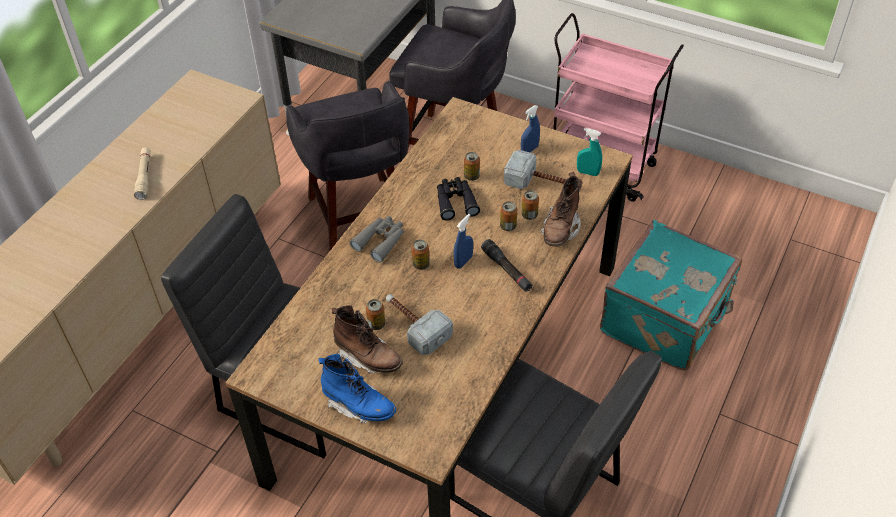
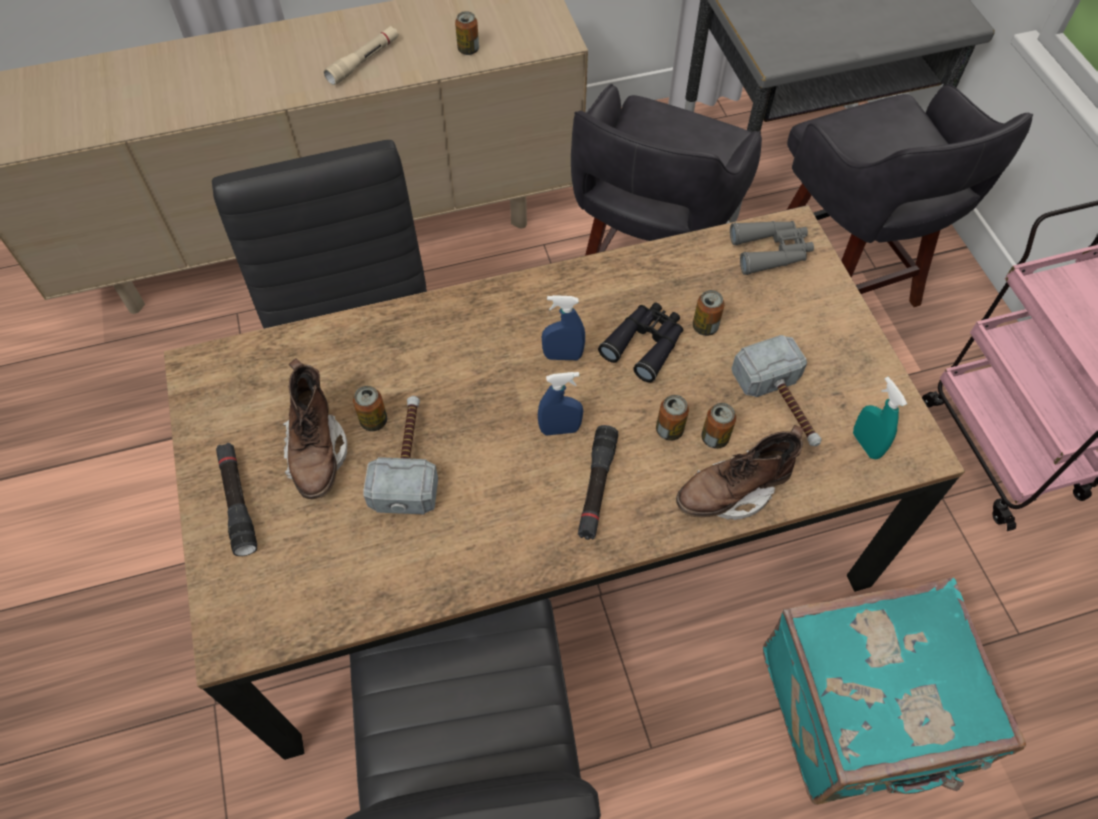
camera: 45 degrees right, 10 degrees up
blue boot [319,354,396,424] -> black flashlight [216,443,257,556]
grey binoculars [349,216,404,263] -> grey binoculars moved to [730,221,814,275]
can [412,240,430,270] -> can moved to [455,11,479,55]
blue spray bottle [521,105,540,152] -> blue spray bottle moved to [542,295,585,360]

